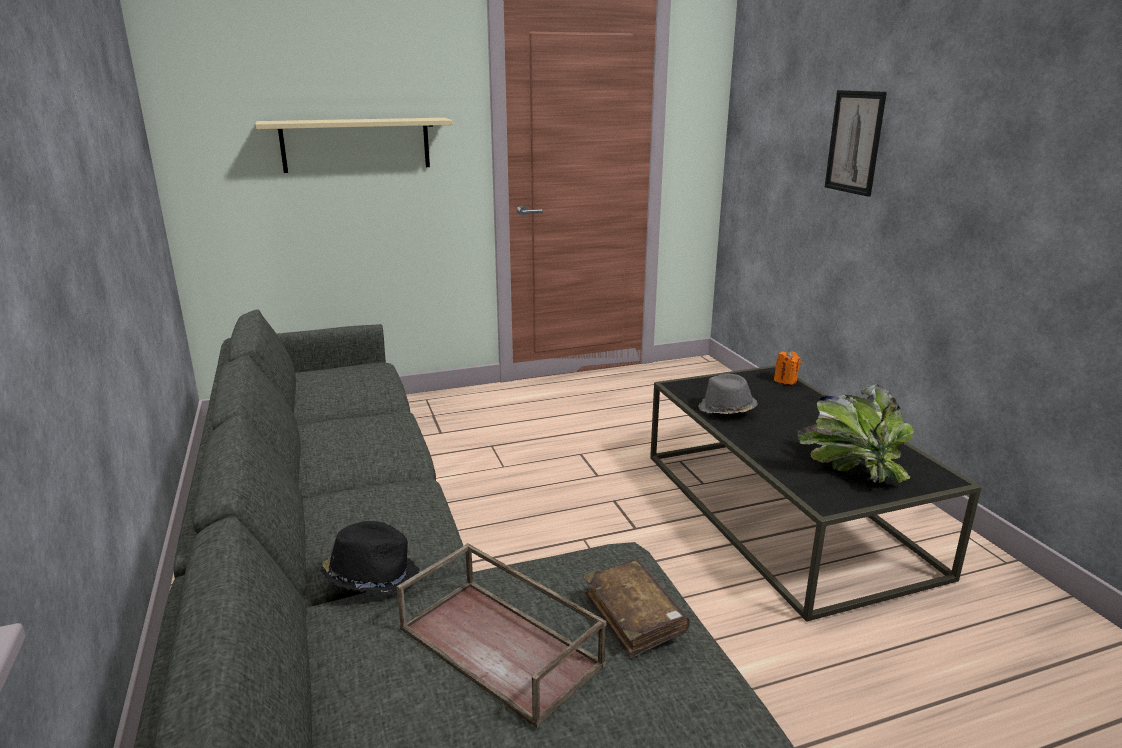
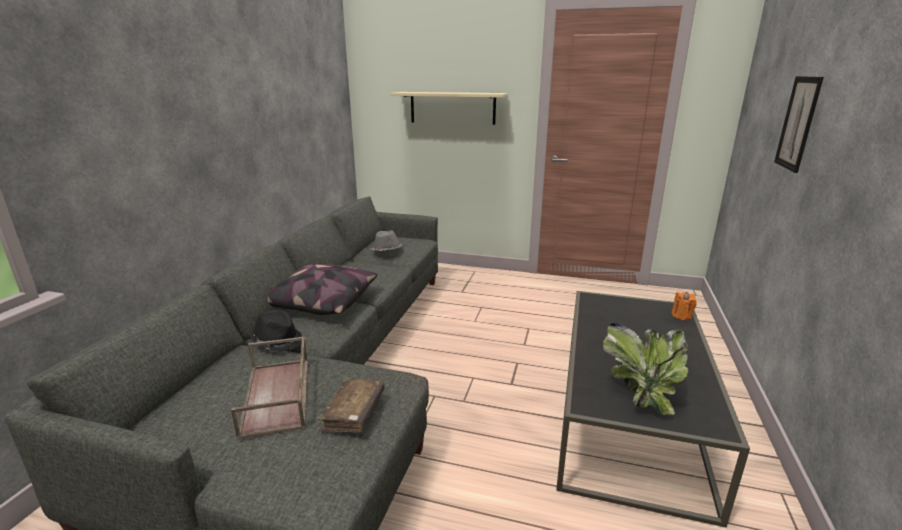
camera: 35 degrees right, 0 degrees up
grey hat [698,374,758,414] -> grey hat moved to [371,230,403,251]
none -> pillow [268,263,377,315]

